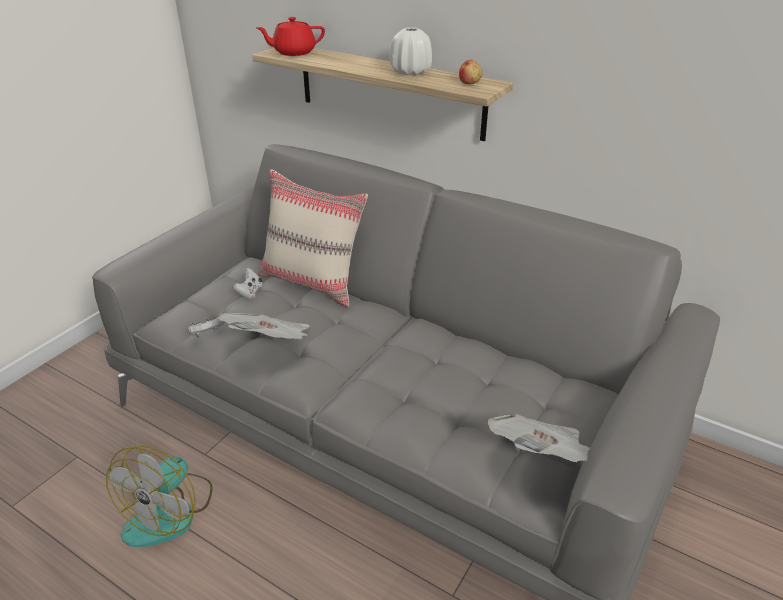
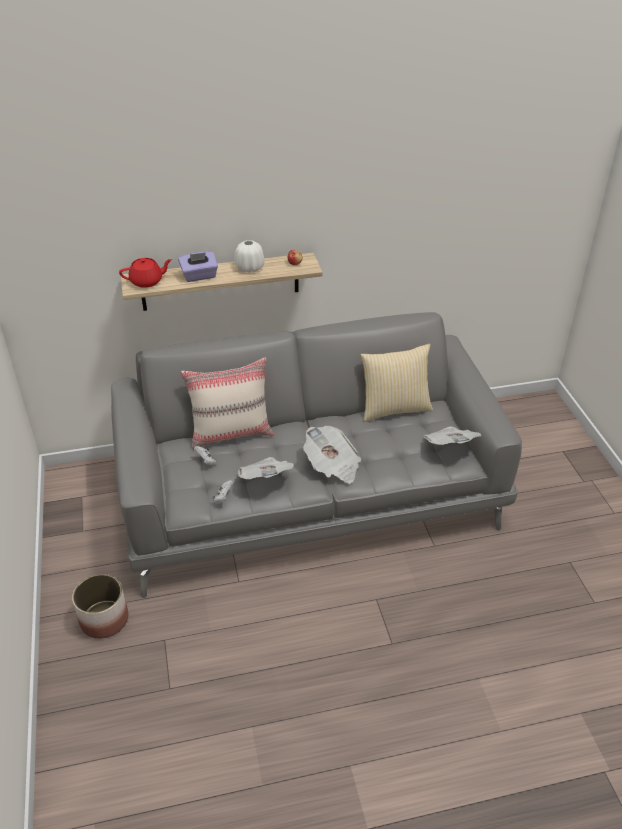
camera: 45 degrees left, 5 degrees up
fan [106,446,213,547] -> none
red teapot [256,17,325,56] -> red teapot turned 135 degrees counterclockwise [119,258,172,288]
none -> planter [72,574,128,639]
none -> purple tissue box [178,251,218,282]
none -> newspaper [303,426,361,484]
none -> pillow [361,344,433,422]

